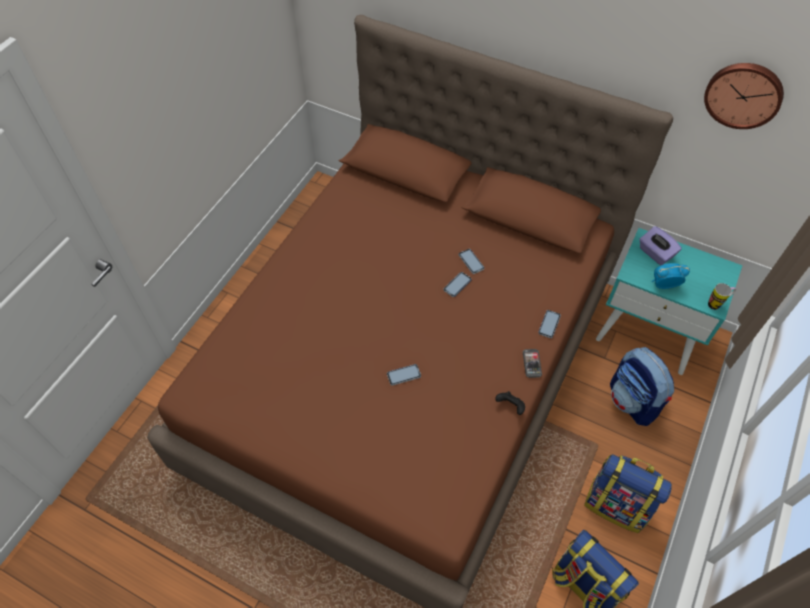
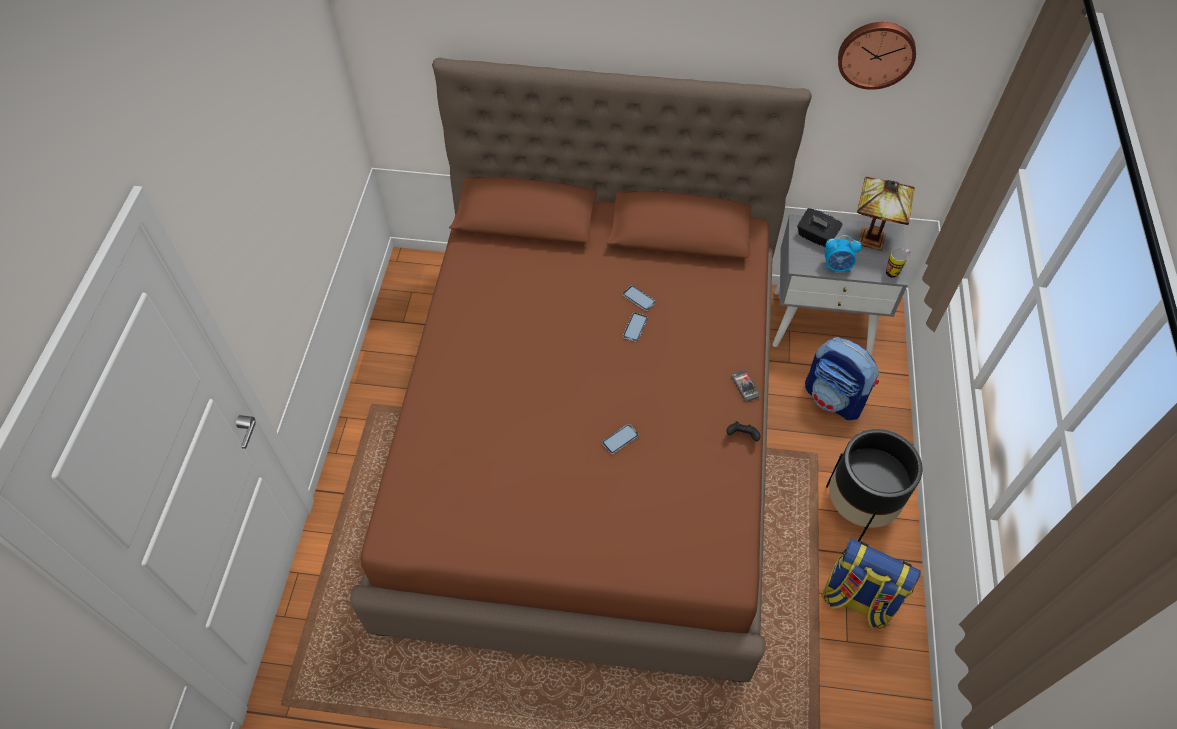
camera: 20 degrees left, 0 degrees up
phone [538,310,561,338] -> none
backpack [584,454,672,533] -> black planter [826,429,923,542]
turquoise nightstand [596,228,743,375] -> grey nightstand [772,214,908,356]
purple tissue box [639,226,682,265] -> black tissue box [797,208,843,248]
alarm clock [652,263,690,289] -> alarm clock turned 150 degrees counterclockwise [823,235,861,272]
none -> table lamp [857,177,915,251]

